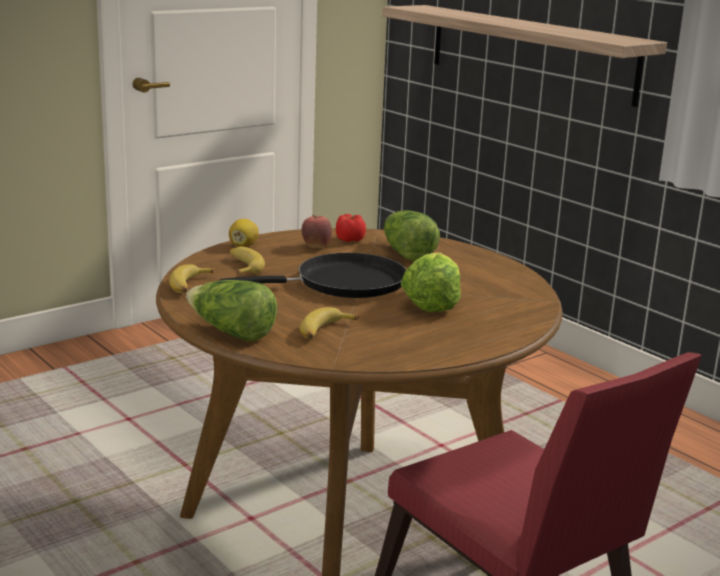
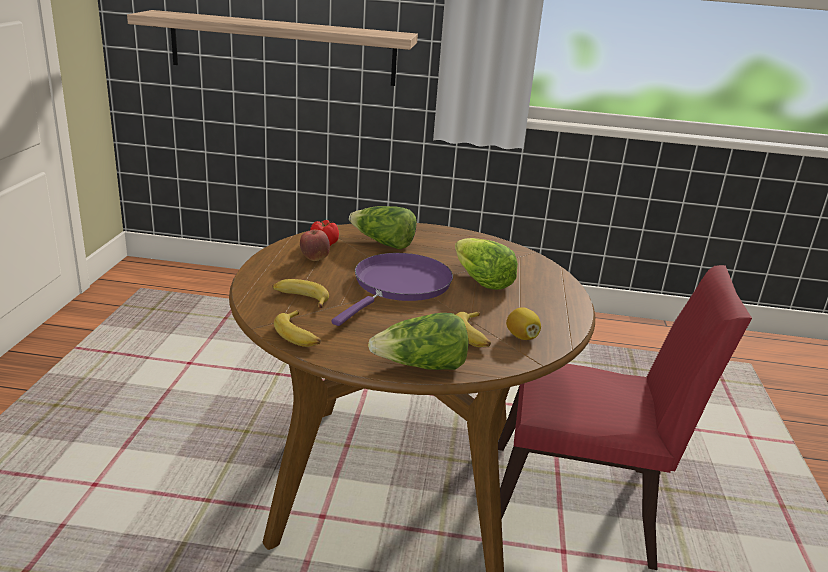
camera: 45 degrees left, 5 degrees up
black frying pan [219,253,406,298] -> purple frying pan [331,253,453,326]
lemon [229,219,259,247] -> lemon moved to [506,307,541,340]

